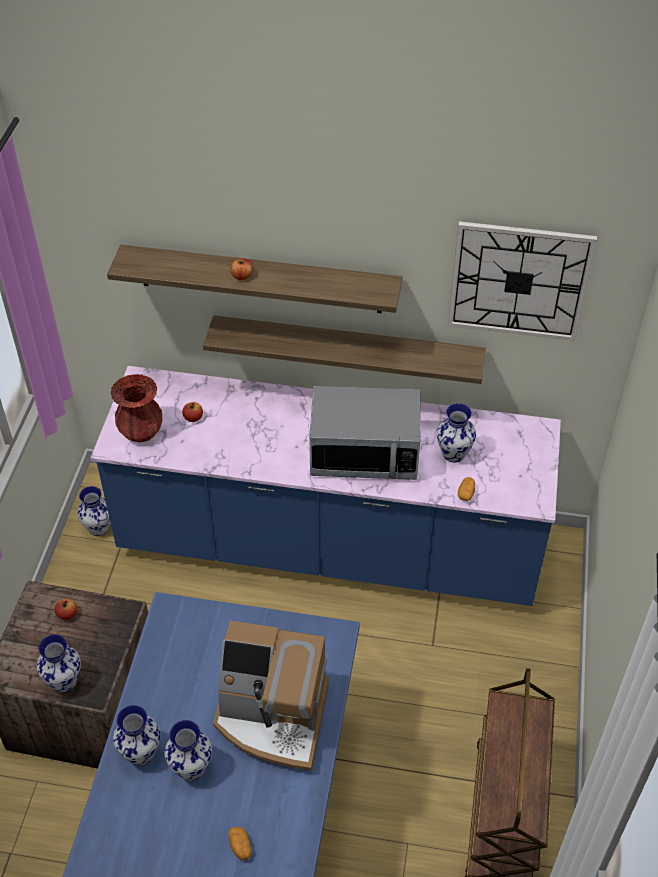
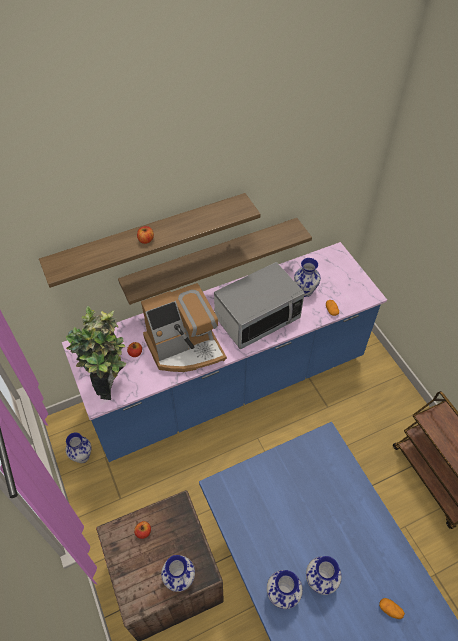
camera: 35 degrees left, 5 degrees up
red vase [110,374,163,443] -> potted plant [66,306,126,400]
coffee machine [213,621,329,771] -> coffee machine moved to [141,283,227,372]
wall clock [448,221,597,341] -> none

